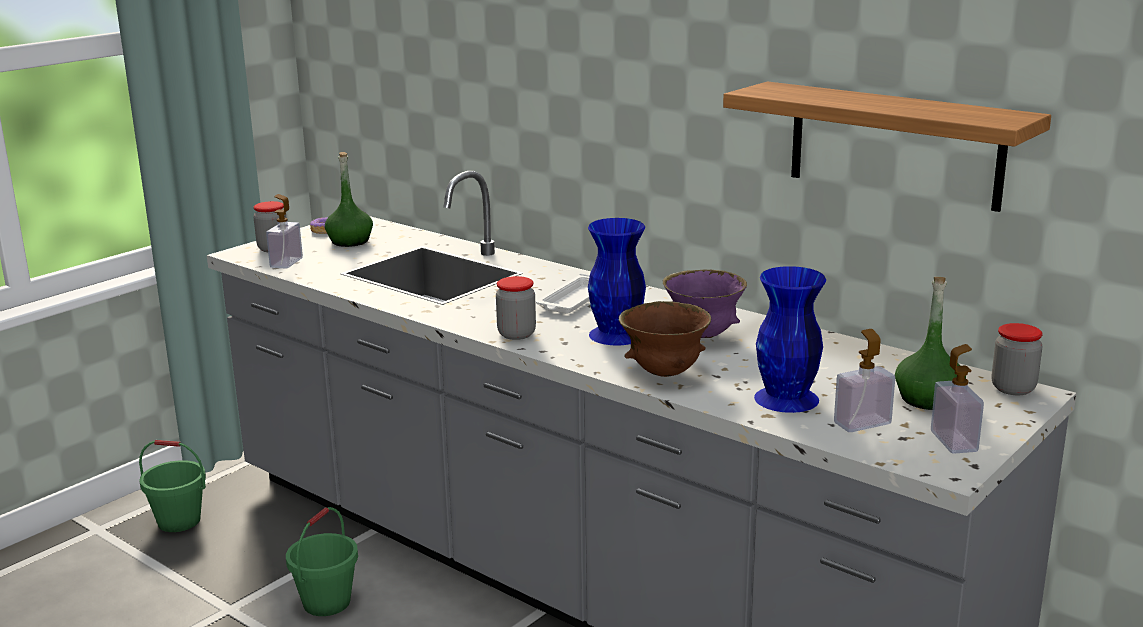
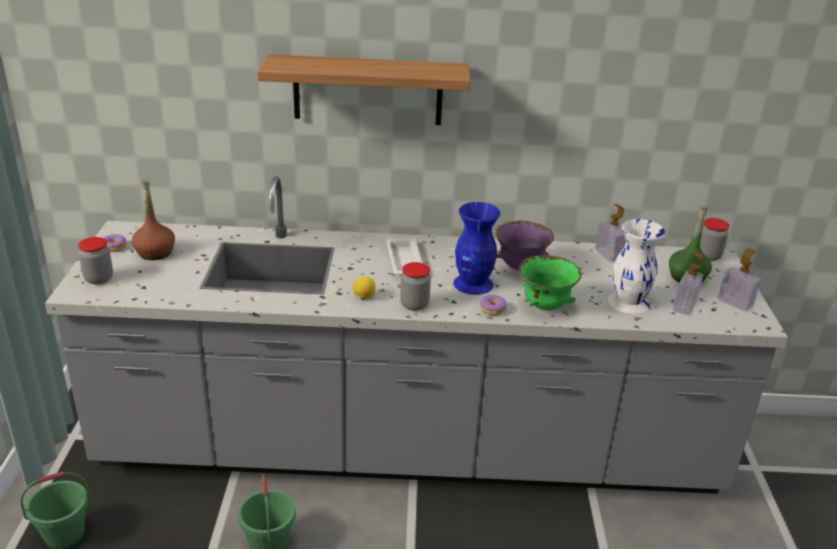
camera: 40 degrees left, 10 degrees up
soap dispenser [266,194,303,269] -> soap dispenser moved to [595,204,626,262]
green bottle [325,152,373,247] -> brown bottle [132,180,175,260]
brown bowl [619,301,711,377] -> green bowl [518,255,582,310]
shelf [723,81,1051,212] -> shelf moved to [257,54,470,125]
blue vase [754,266,826,413] -> white vase [608,219,665,314]
none -> lemon [353,276,376,298]
none -> donut [480,294,507,315]

